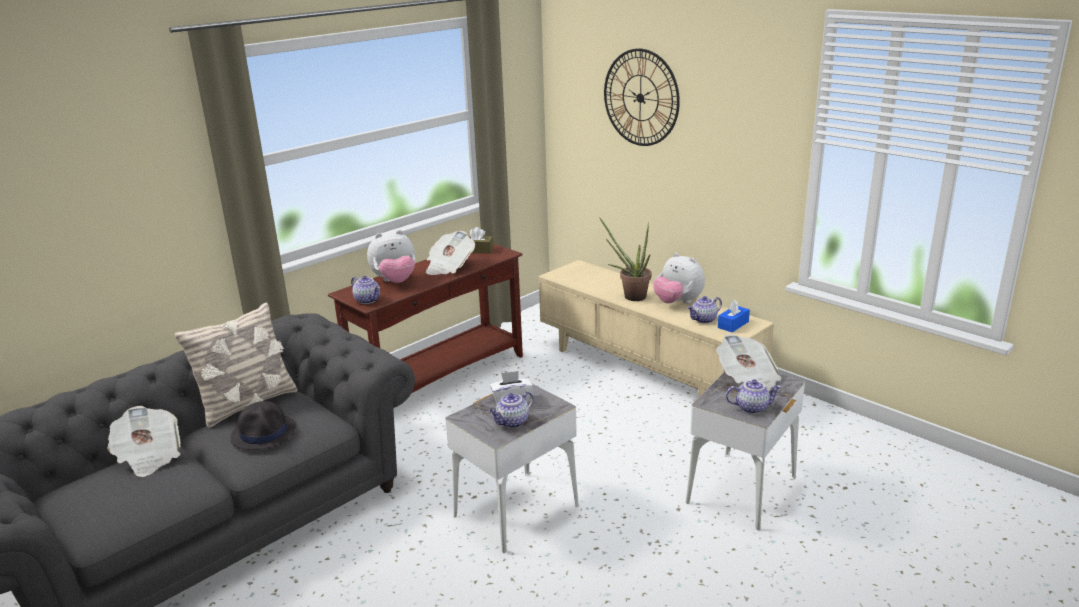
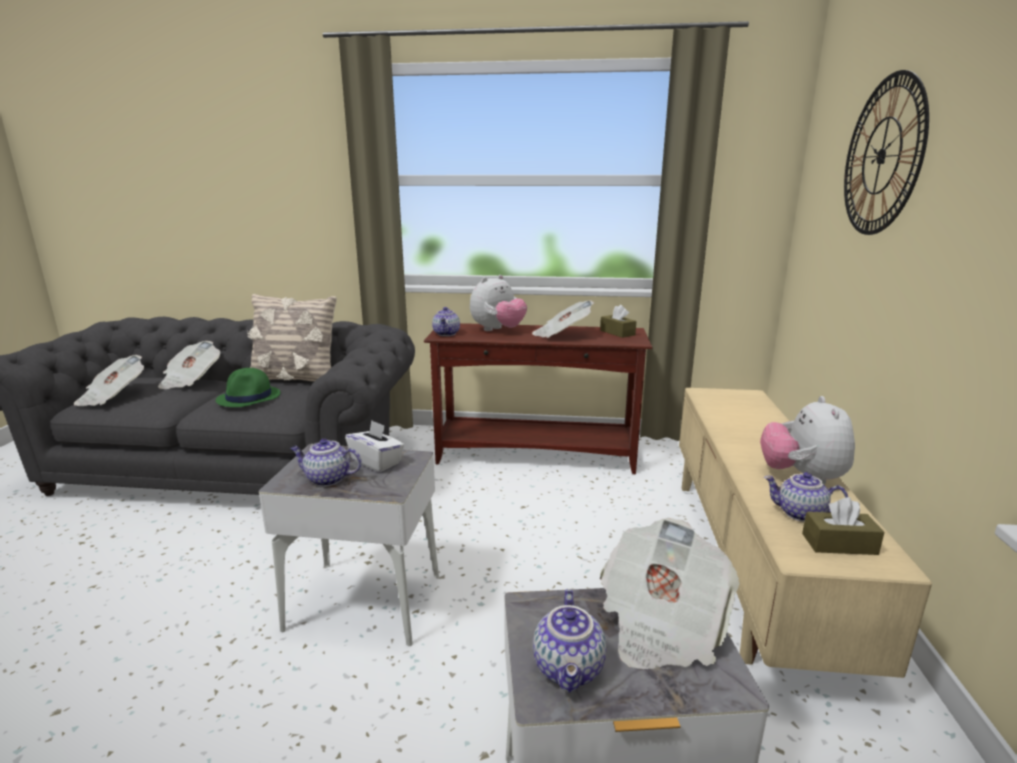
camera: 50 degrees right, 5 degrees down
black hat [230,401,296,450] -> green hat [216,368,281,407]
plush toy [367,230,415,283] -> plush toy turned 75 degrees counterclockwise [470,275,527,331]
potted plant [599,217,651,301] -> none
blue tissue box [718,300,750,332] -> brown tissue box [802,497,885,555]
teapot [726,379,781,414] -> teapot turned 45 degrees clockwise [533,589,606,692]
none -> newspaper [74,355,144,406]

